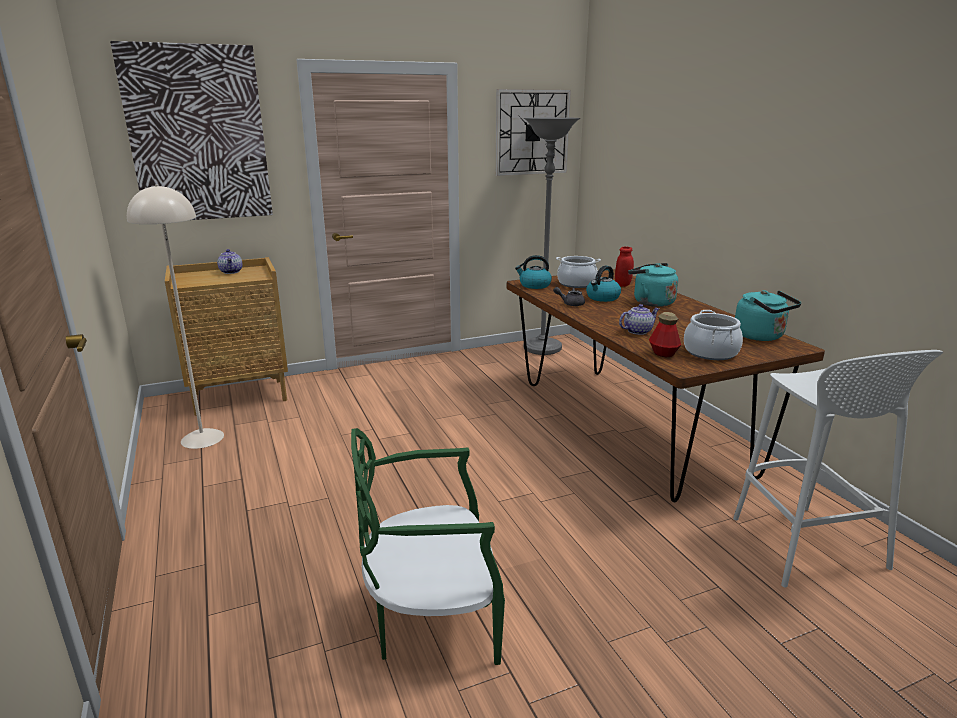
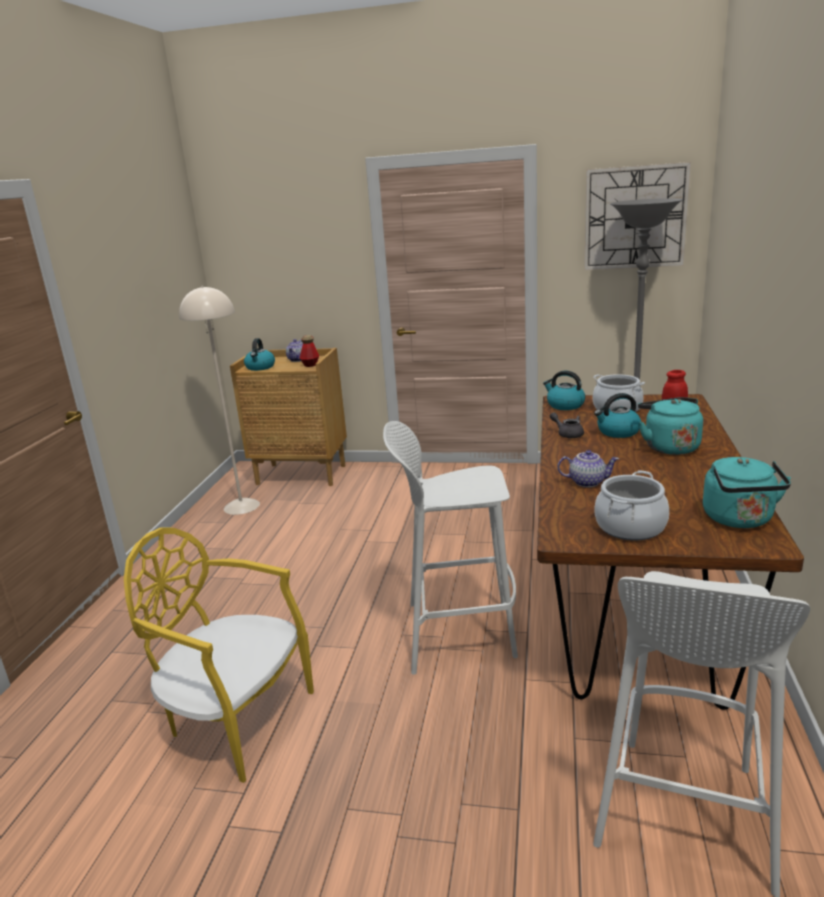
camera: 35 degrees right, 0 degrees up
picture [110,41,273,220] -> none
green chair [351,428,505,665] -> yellow chair [124,528,314,783]
bottle [649,312,681,357] -> bottle moved to [300,335,319,367]
none -> kettle [244,338,275,371]
none -> white stool [383,421,518,675]

